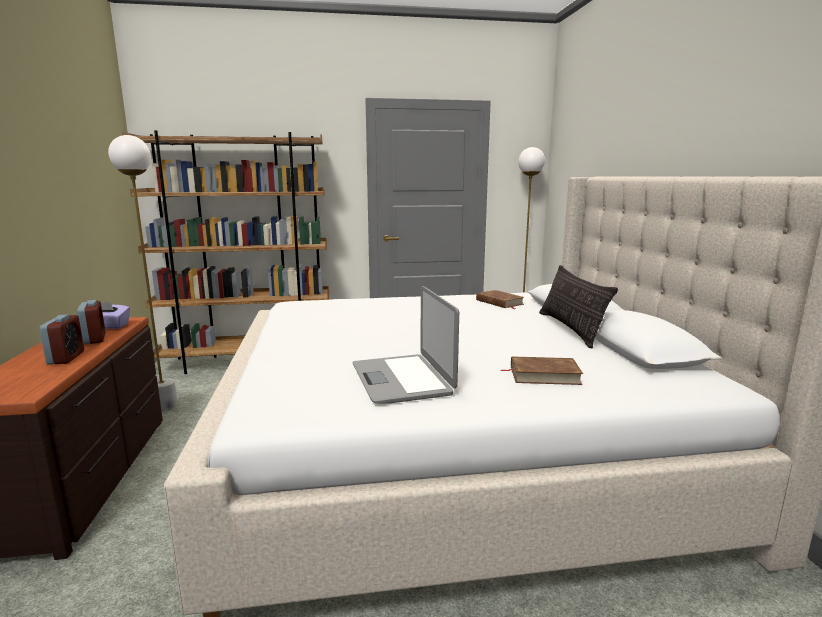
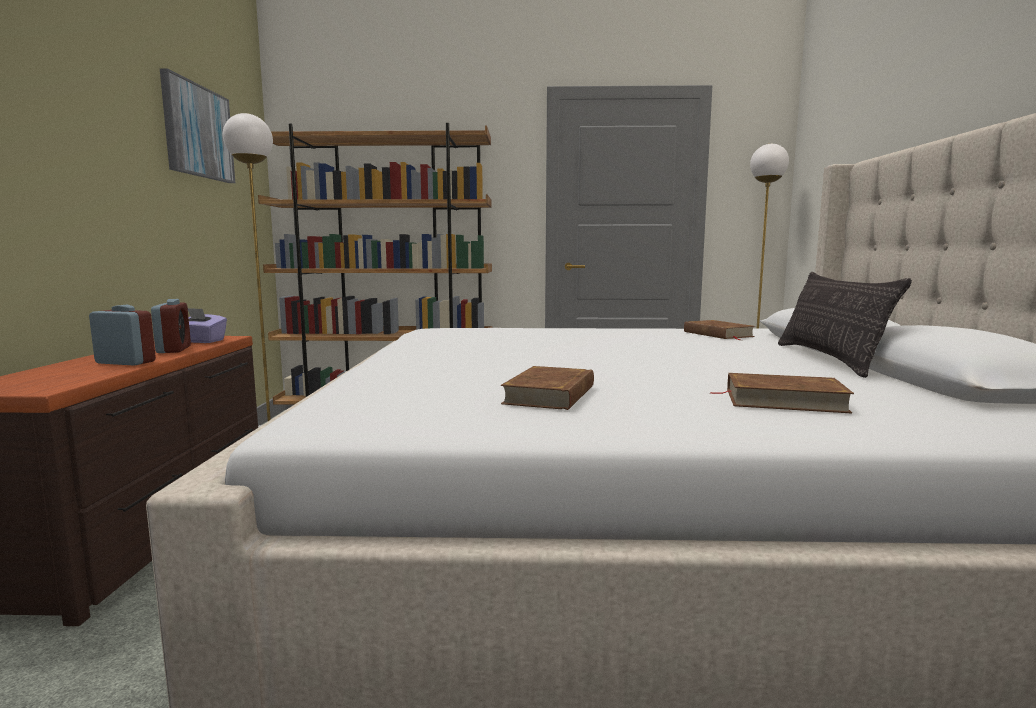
camera: 10 degrees right, 5 degrees down
alarm clock [39,315,84,365] -> alarm clock turned 75 degrees counterclockwise [89,305,156,366]
laptop [352,286,459,404] -> brown book [501,366,594,410]
none -> picture [160,69,235,183]

